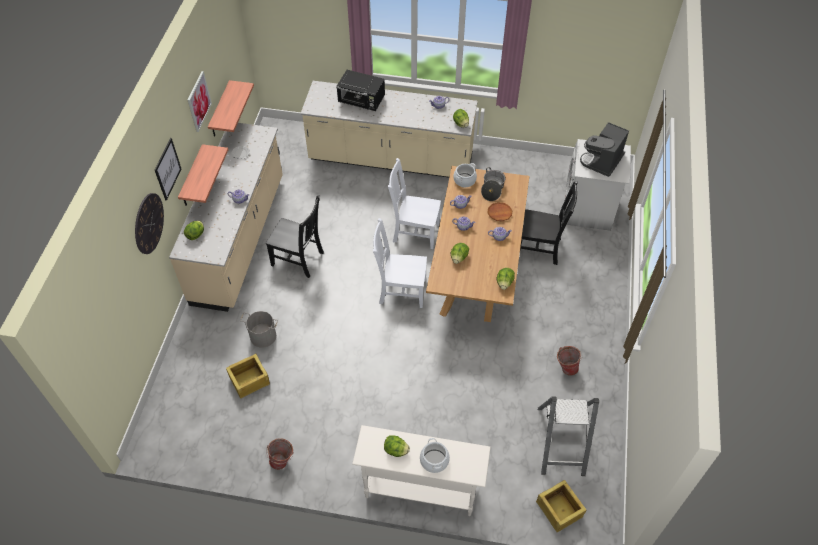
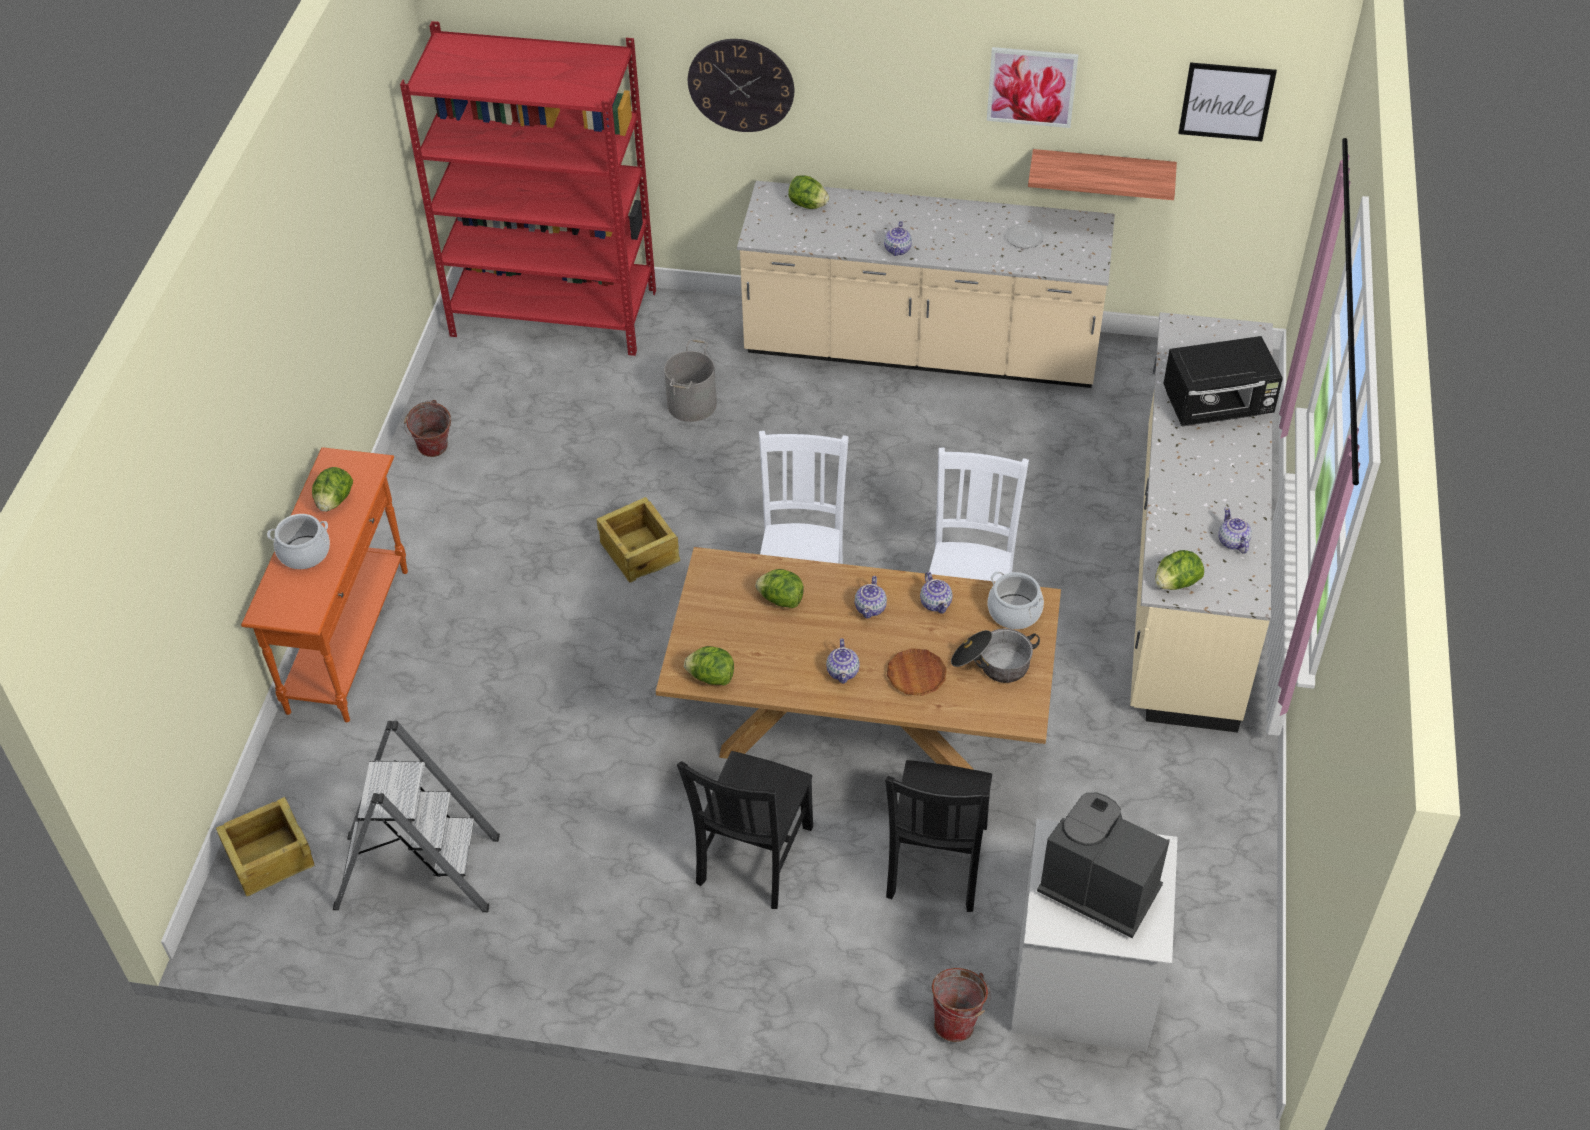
camera: 90 degrees right, 5 degrees down
picture [155,138,181,201] -> picture moved to [1178,62,1277,141]
shelf [178,144,228,206] -> none
crate [226,354,270,399] -> crate moved to [597,497,680,583]
black chair [266,196,324,278] -> black chair moved to [677,751,813,909]
black microwave [336,70,385,111] -> black microwave turned 120 degrees counterclockwise [1163,336,1283,426]
white console table [352,425,491,516] -> orange console table [241,447,408,722]
bucket [557,346,582,376] -> bucket moved to [932,968,991,1042]
none -> red bookcase [400,21,656,356]

